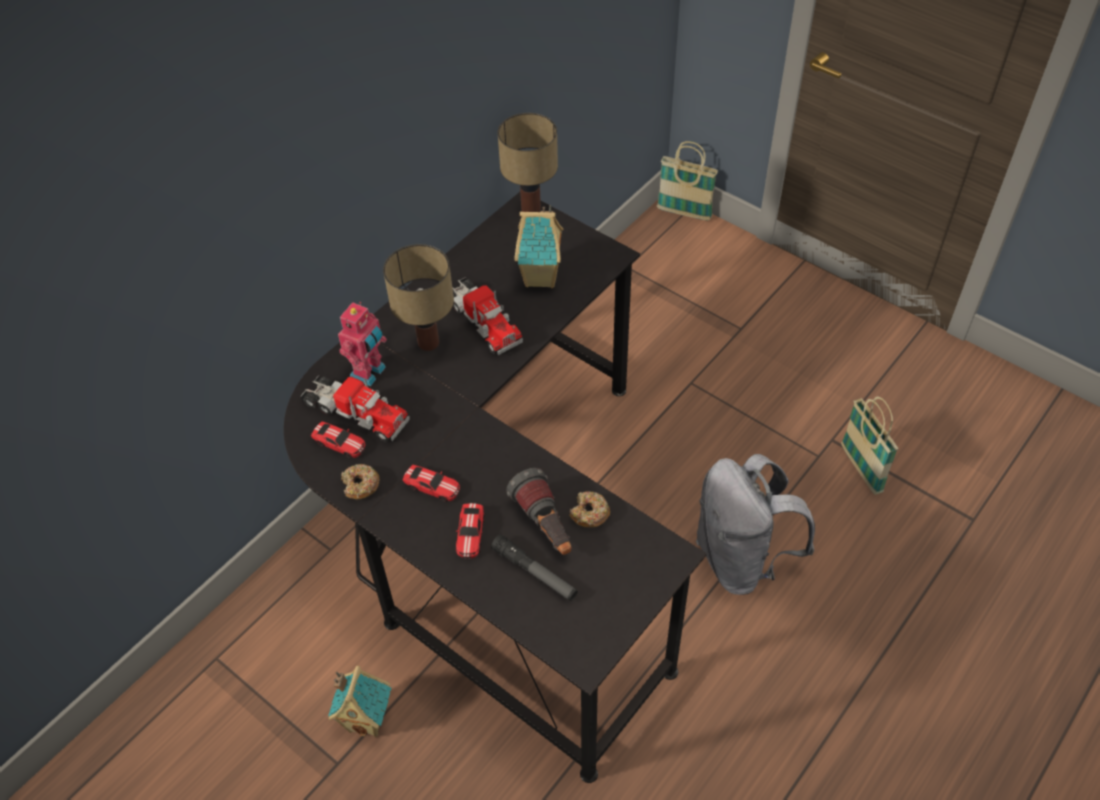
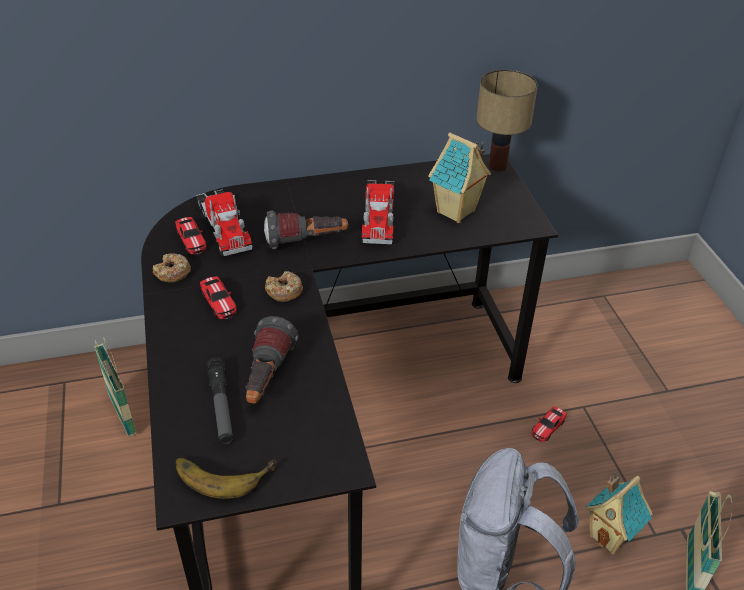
camera: 35 degrees right, 10 degrees down
toy house [328,665,392,737] -> toy house moved to [586,471,653,554]
toy robot [338,302,387,386] -> none
table lamp [383,244,454,351] -> none
toy car [456,503,484,559] -> toy car moved to [531,406,567,442]
donut [569,491,610,527] -> donut moved to [265,271,303,302]
basket [657,141,718,220] -> basket moved to [94,337,137,437]
none -> banana [176,458,276,499]
none -> flashlight [264,211,348,249]

